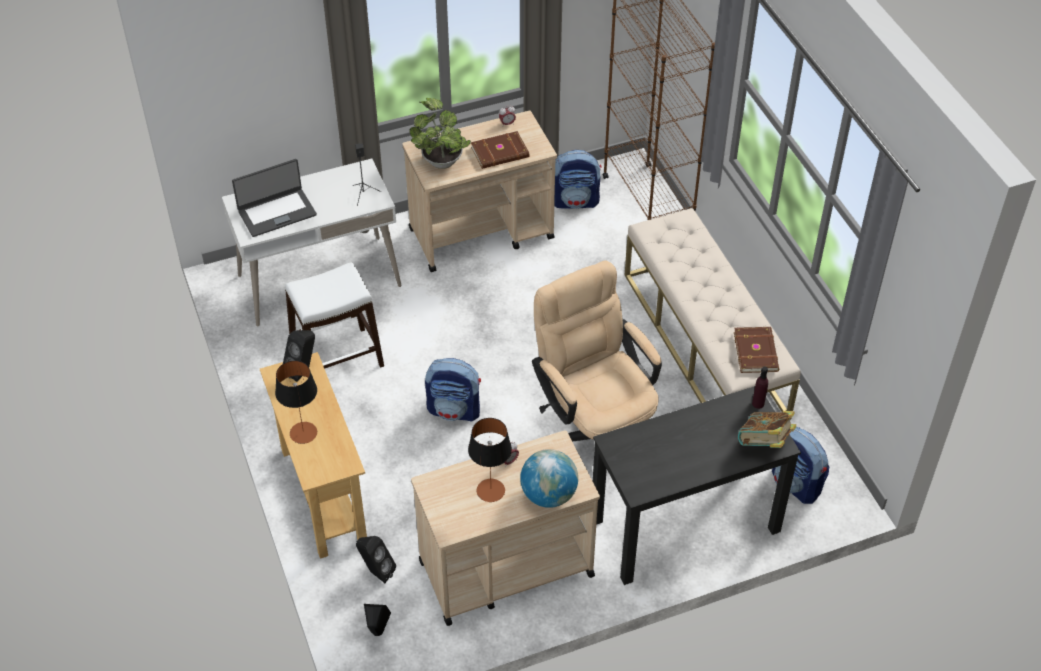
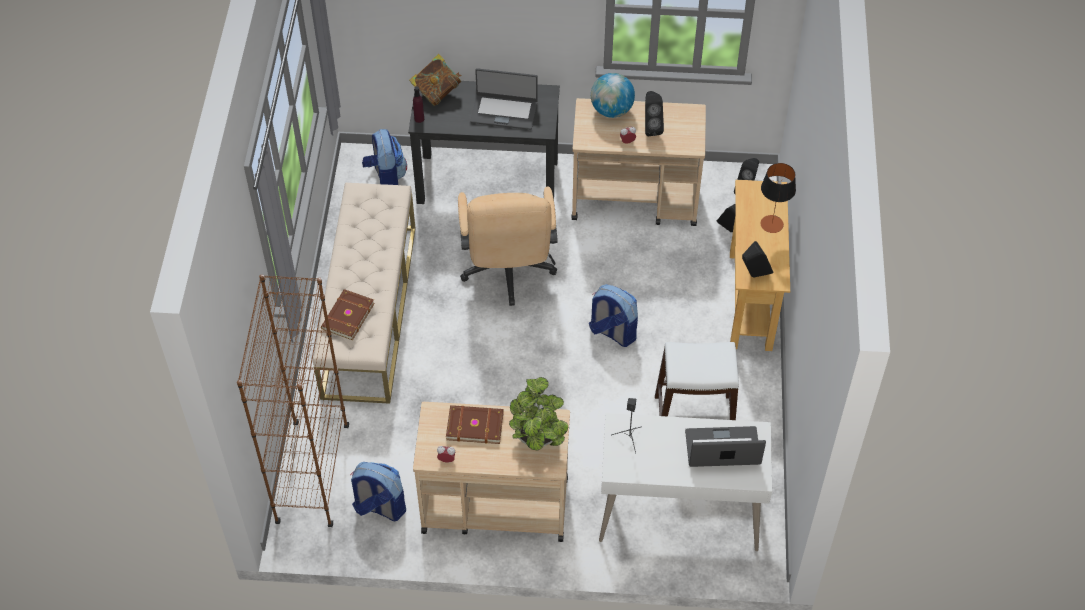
camera: 155 degrees left, 5 degrees up
table lamp [468,418,512,502] -> black speaker [645,91,664,136]
brown book [734,327,779,373] -> brown book moved to [321,289,375,340]
none -> laptop [470,68,538,130]

